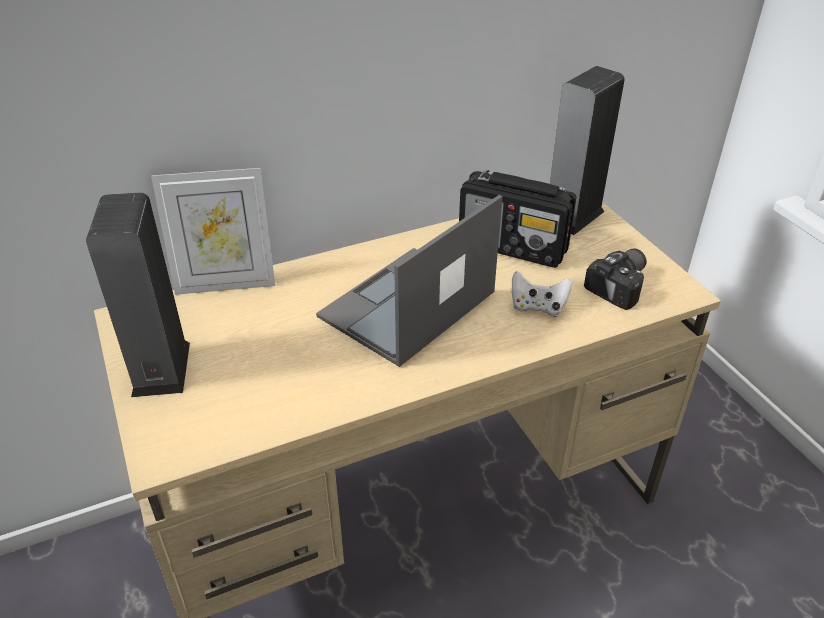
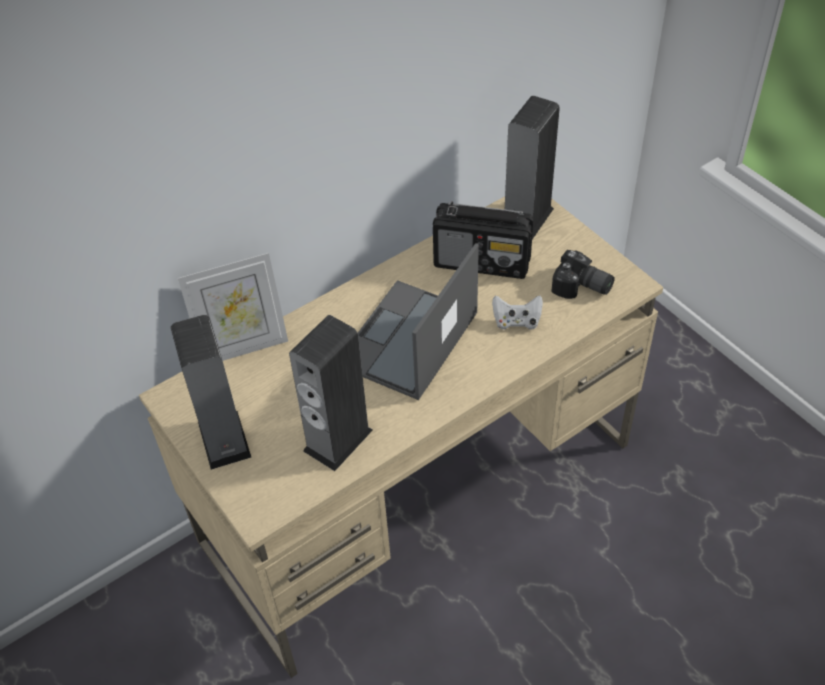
camera: 10 degrees left, 10 degrees up
camera [584,248,647,310] -> camera turned 90 degrees clockwise [551,250,615,299]
none -> speaker [289,315,373,471]

